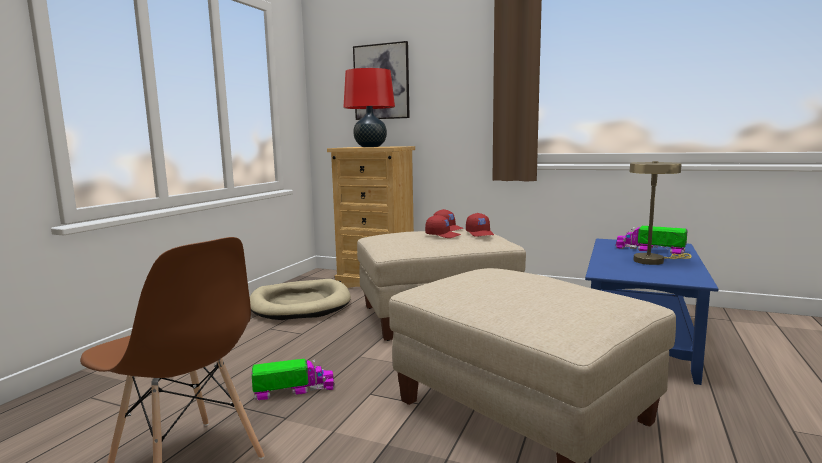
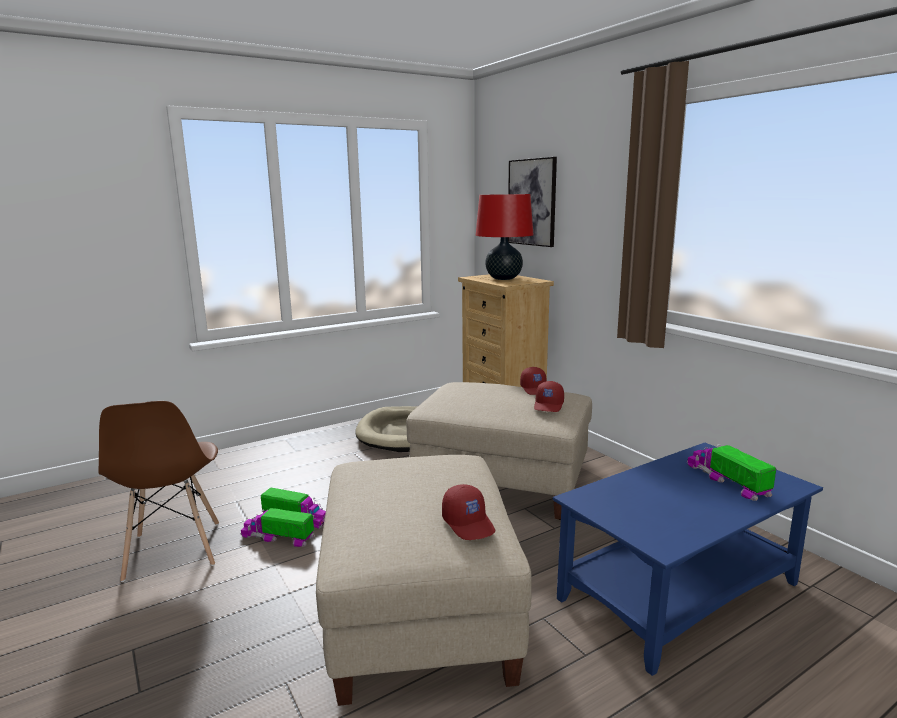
camera: 35 degrees right, 5 degrees up
red cap [425,215,461,238] -> red cap moved to [442,484,495,540]
beige table lamp [630,161,692,265] -> none
none -> toy truck [241,508,314,547]

